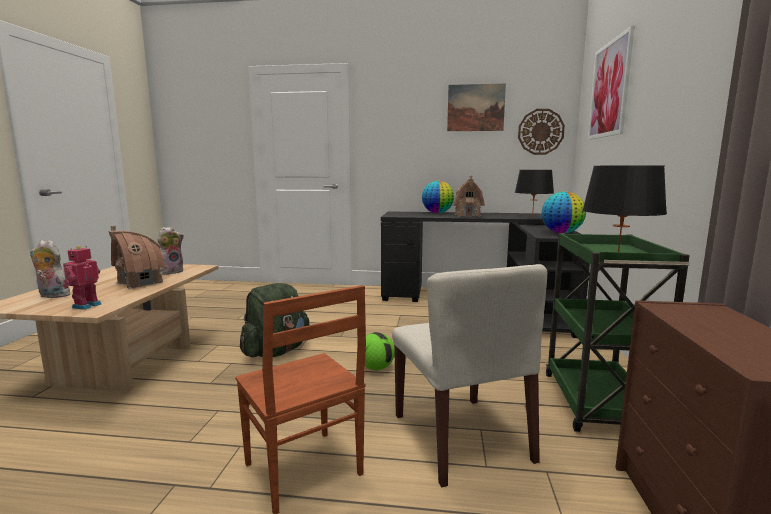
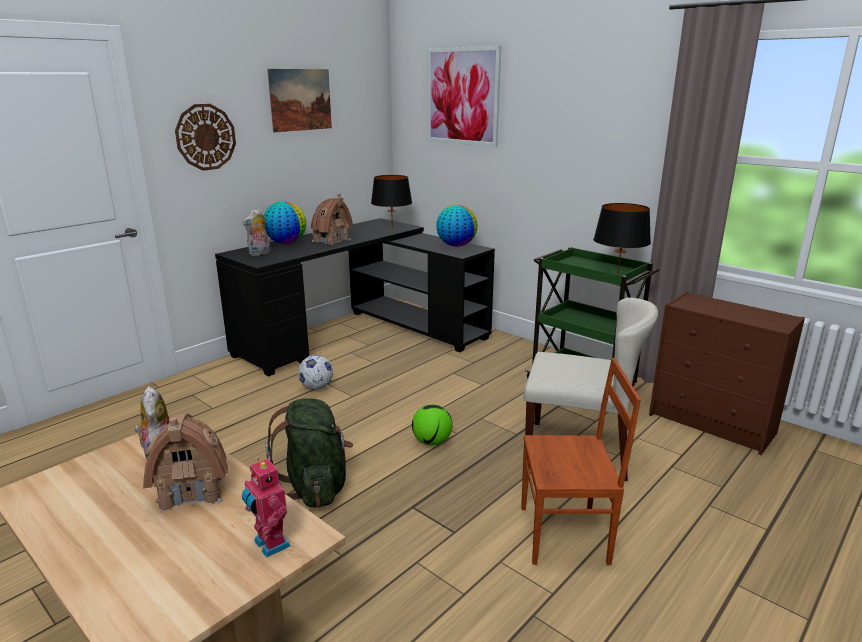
camera: 55 degrees left, 10 degrees up
plush toy [30,240,70,298] -> plush toy moved to [242,209,271,256]
wall clock [518,109,565,155] -> wall clock moved to [175,104,236,171]
none -> football [298,355,333,390]

